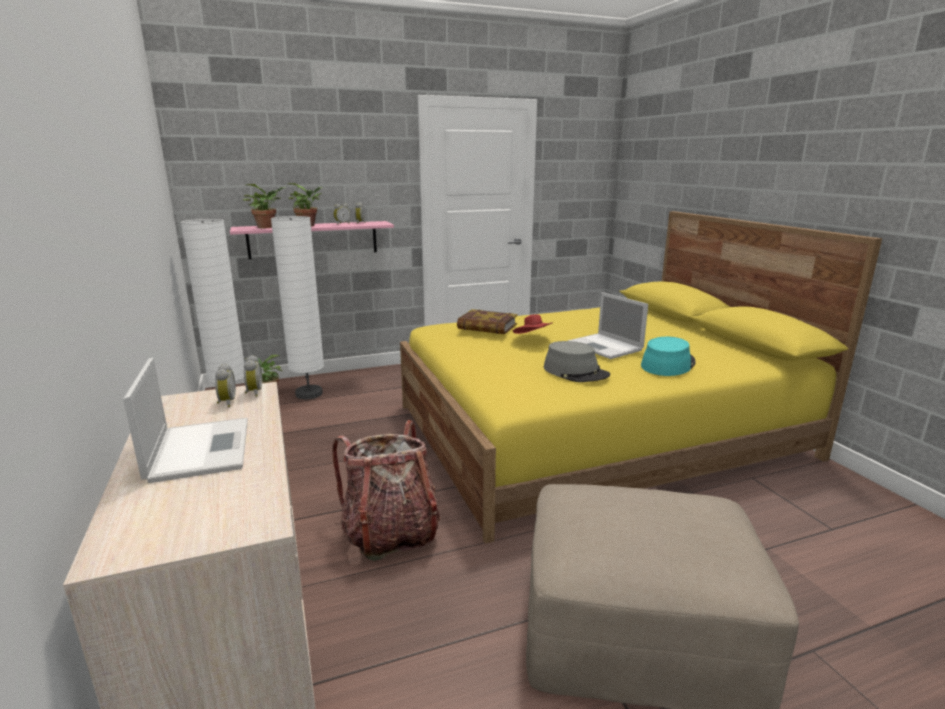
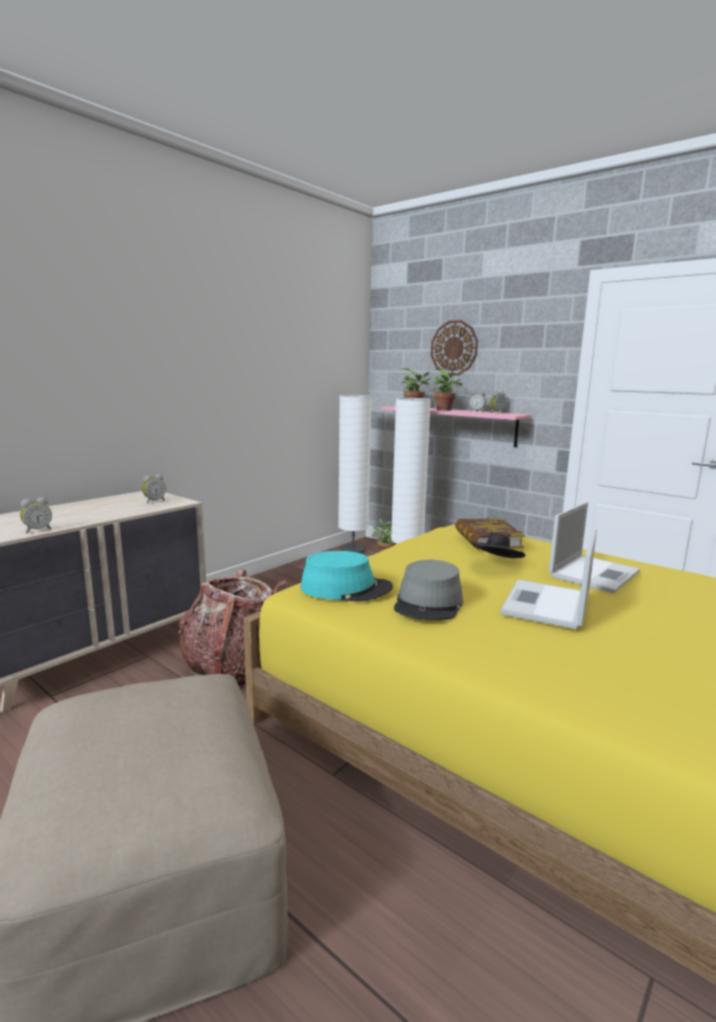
camera: 60 degrees right, 5 degrees down
laptop [123,358,248,483] -> laptop moved to [549,502,640,593]
alarm clock [244,355,262,397] -> alarm clock moved to [20,497,52,533]
red hat [513,315,553,334] -> black hat [469,533,525,558]
turquoise hat [641,337,695,376] -> turquoise hat moved to [300,551,393,602]
none -> wall clock [431,320,478,376]

